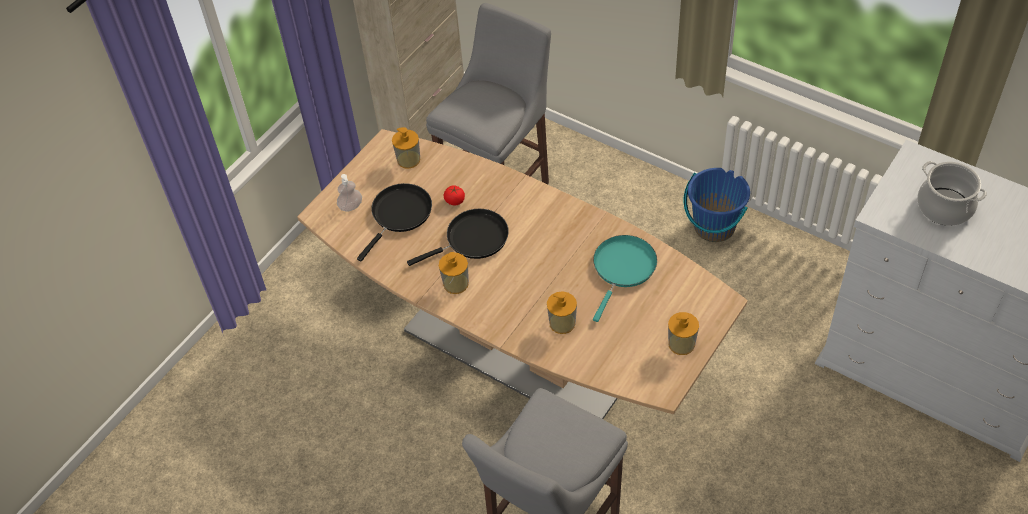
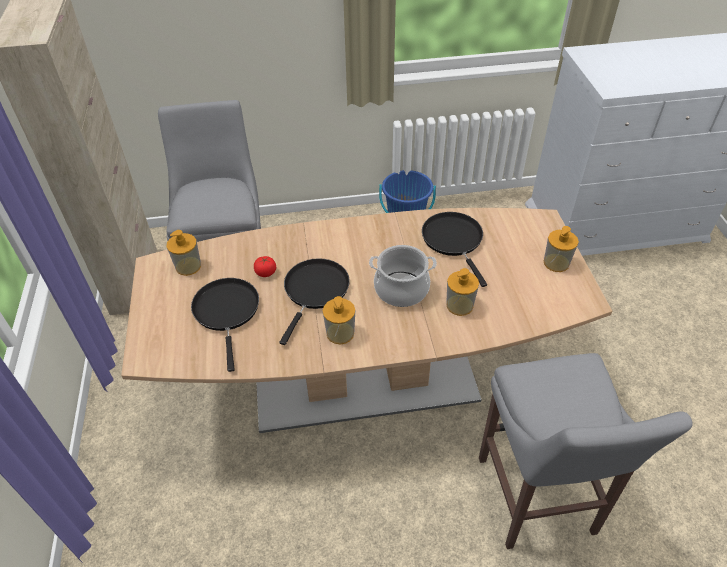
camera: 45 degrees left, 5 degrees down
soap dispenser [337,174,362,212] -> none
turquoise frying pan [593,235,657,322] -> black frying pan [422,212,487,287]
cooking pot [917,161,987,226] -> cooking pot moved to [369,245,437,307]

